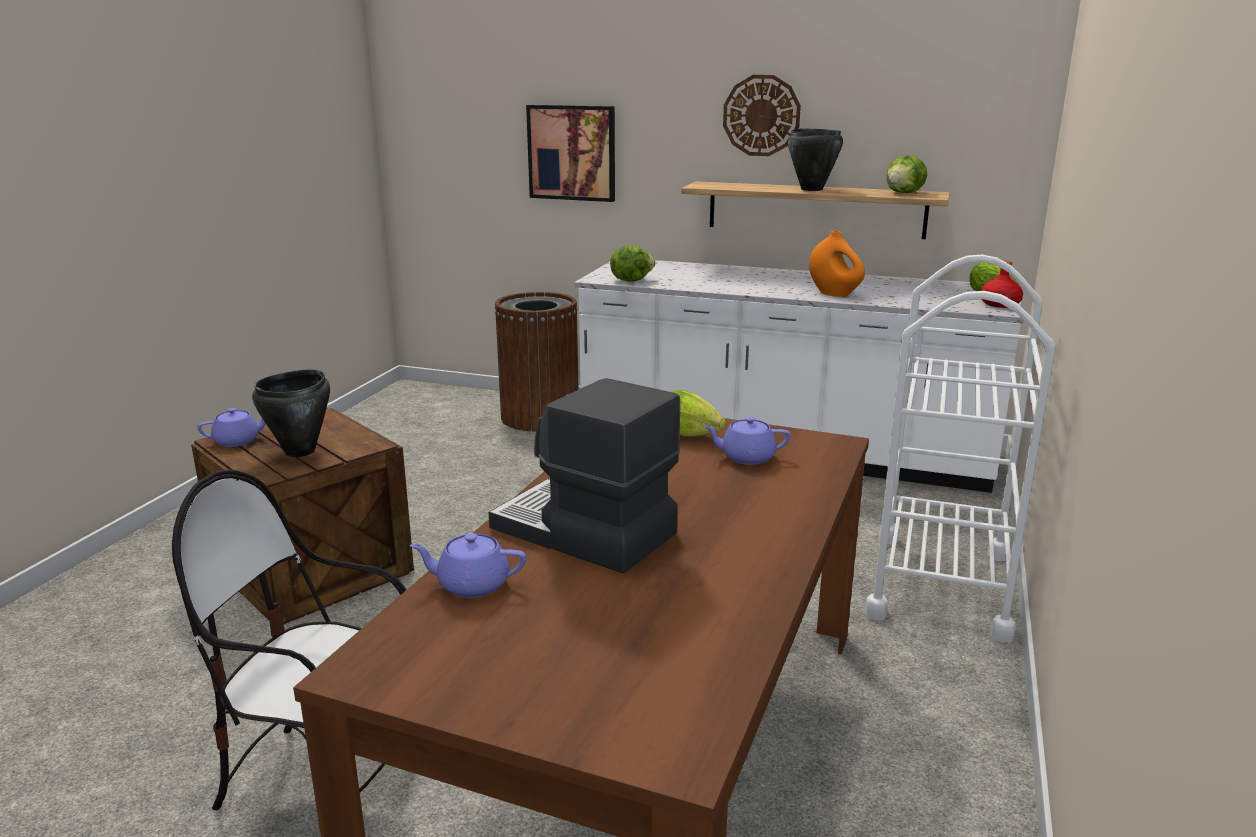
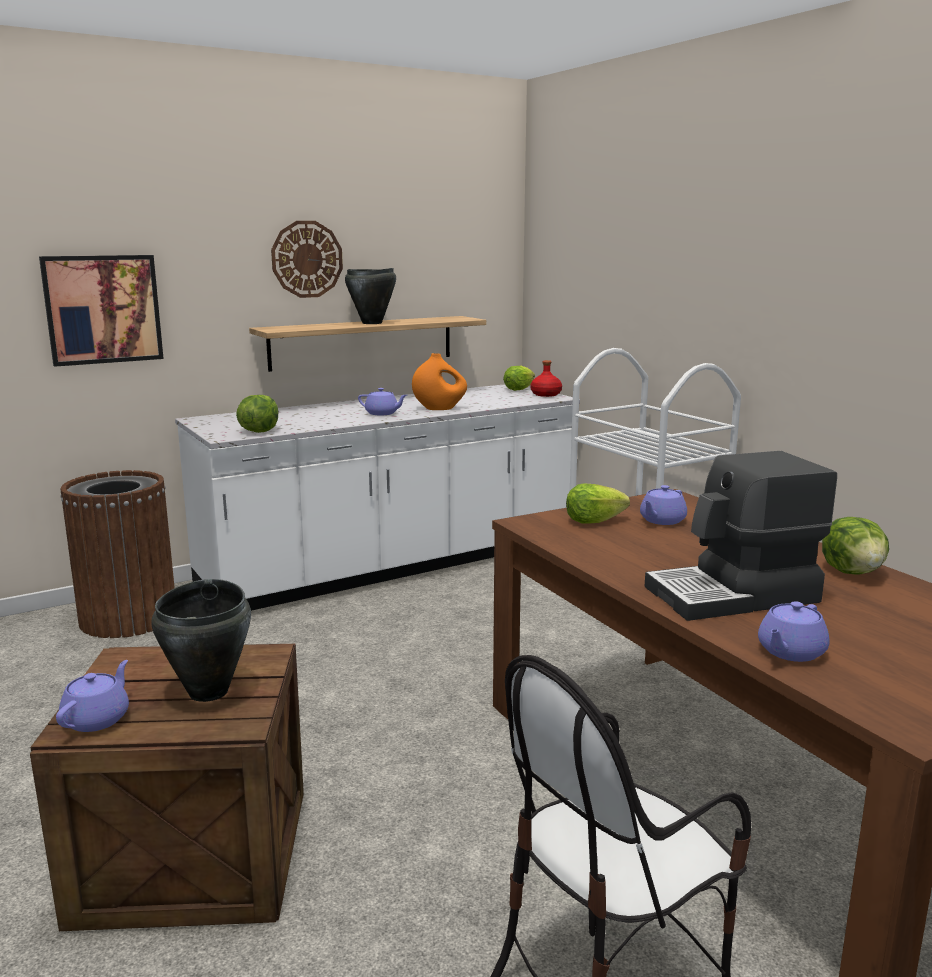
camera: 50 degrees left, 5 degrees down
lettuce [887,155,927,193] -> lettuce moved to [822,517,889,575]
none -> purple teapot [358,388,407,415]

